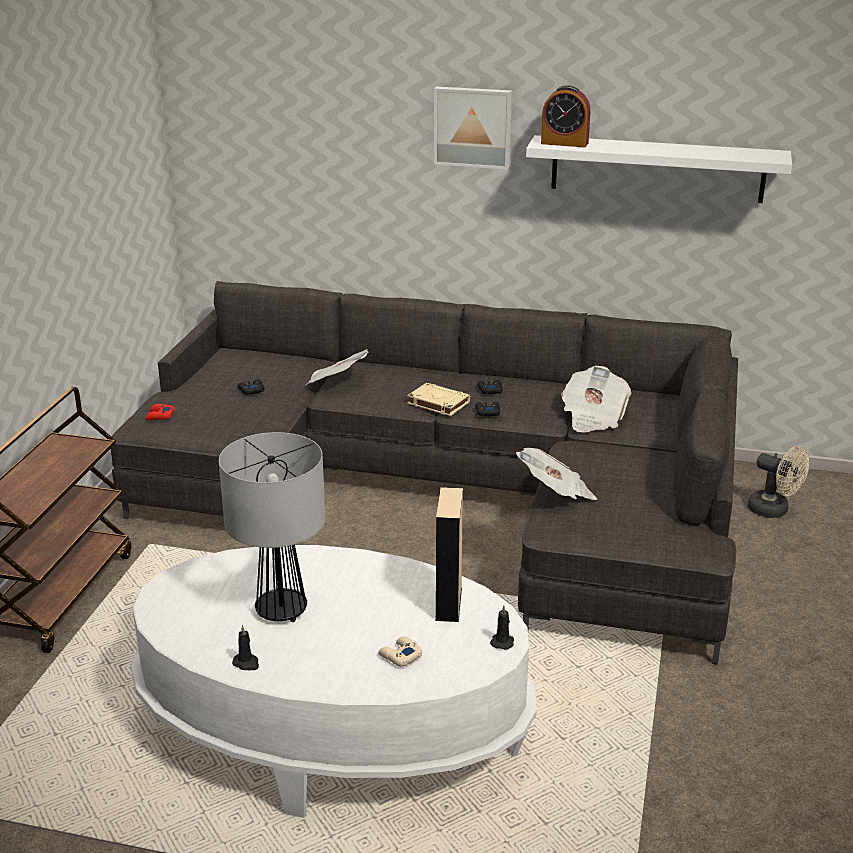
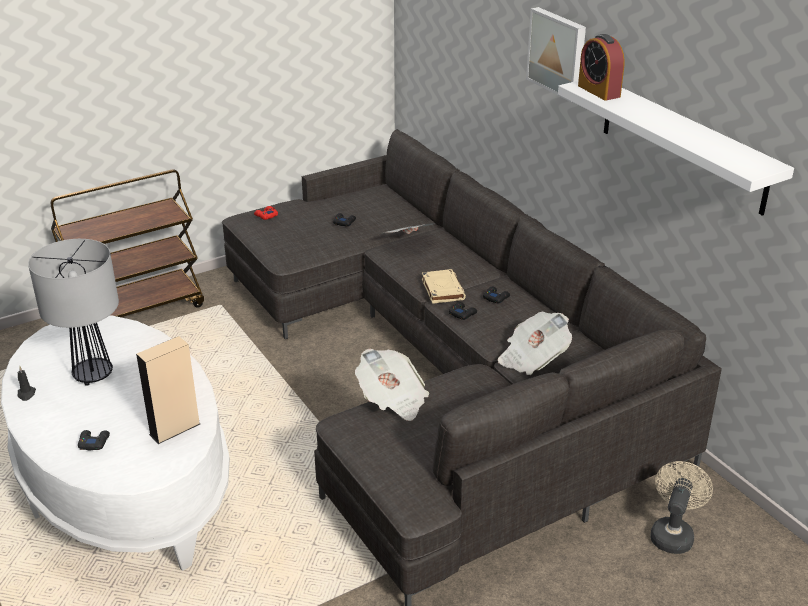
camera: 45 degrees right, 5 degrees up
beige game controller [378,636,422,667] -> black game controller [78,430,110,450]
black candle [490,606,514,650] -> none
beige fan [748,446,809,518] -> beige fan turned 150 degrees counterclockwise [650,461,713,554]

